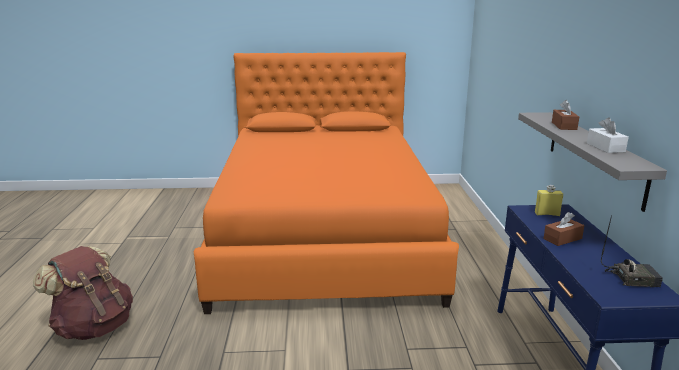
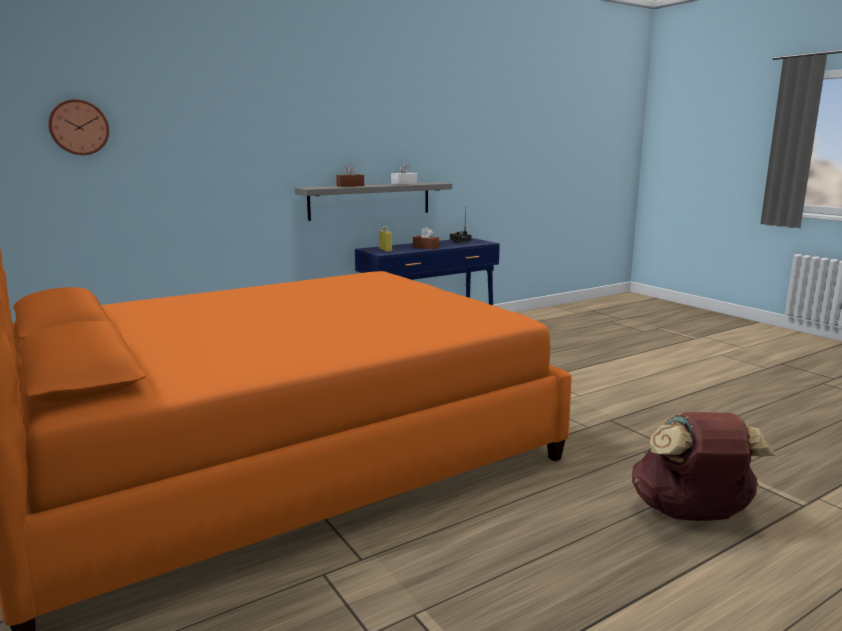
camera: 120 degrees left, 5 degrees down
none -> wall clock [48,99,109,155]

